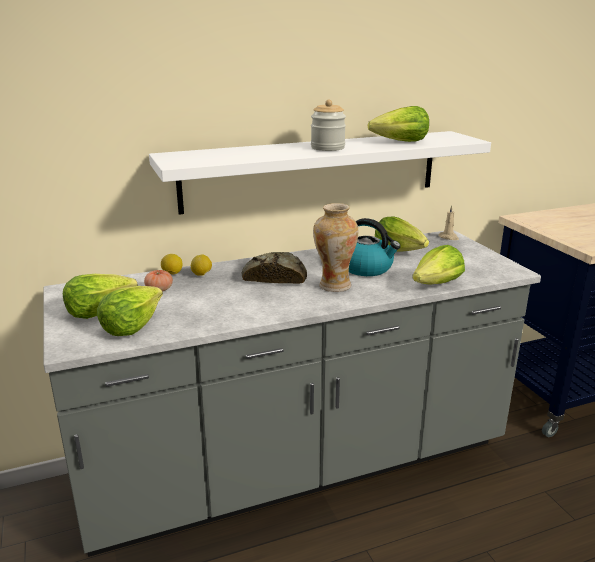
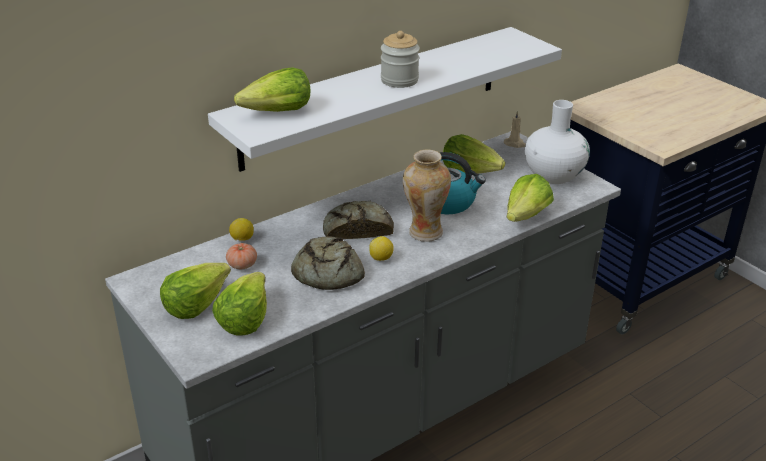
camera: 15 degrees left, 10 degrees up
lemon [191,254,212,276] -> lemon moved to [369,236,394,261]
lettuce [368,106,429,142] -> lettuce moved to [234,68,310,112]
none -> bread [291,237,365,290]
none -> white vase [525,100,590,184]

